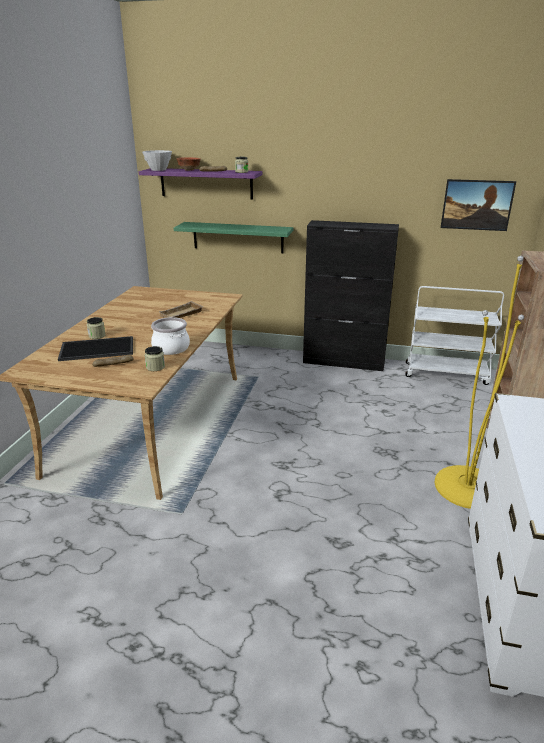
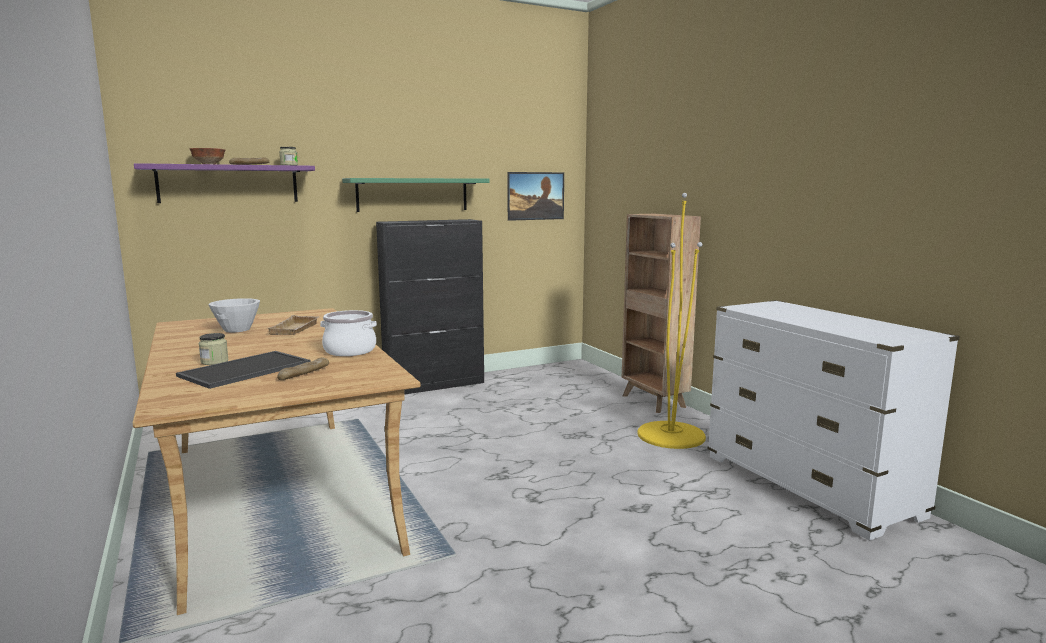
camera: 40 degrees left, 15 degrees down
white bowl [142,150,172,171] -> white bowl moved to [209,298,260,332]
jar [145,346,165,371] -> none
green shelf [174,222,294,253] -> green shelf moved to [342,178,490,212]
white cart [405,286,504,385] -> none

